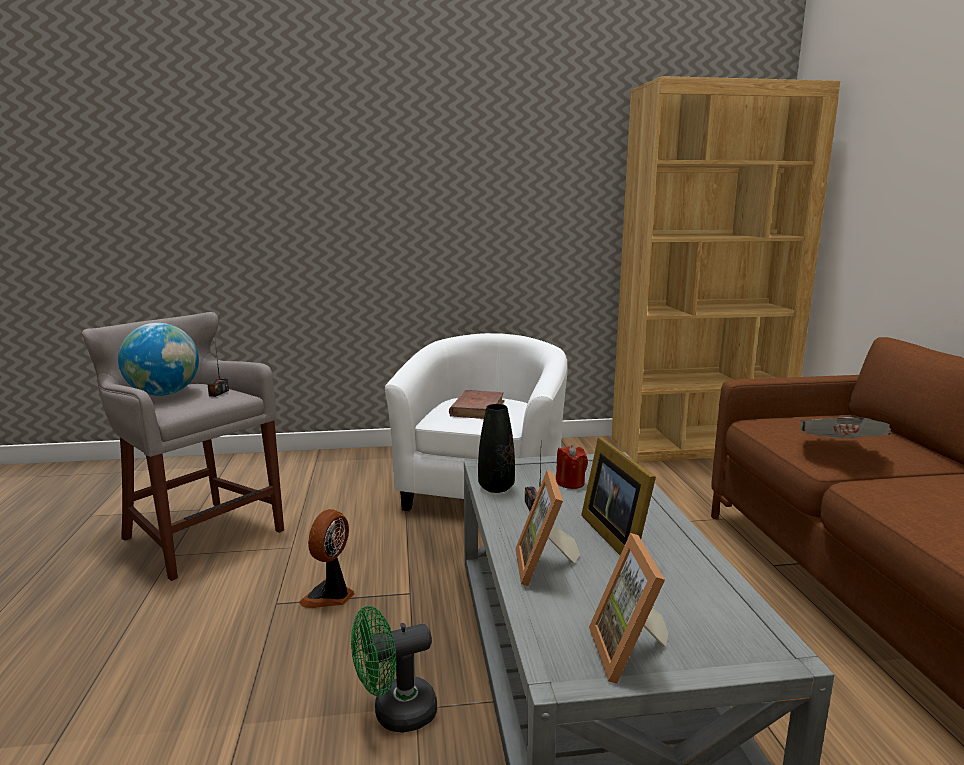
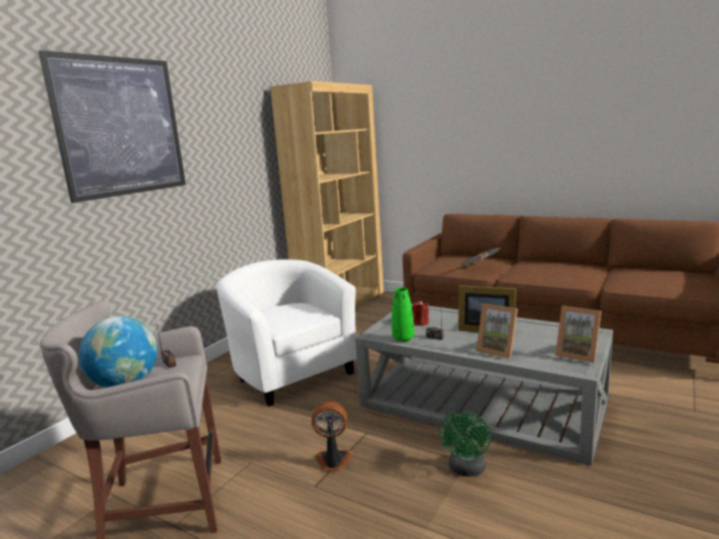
camera: 50 degrees left, 0 degrees up
fan [299,509,354,608] -> fan turned 120 degrees clockwise [312,401,353,472]
brown book [449,390,505,419] -> none
black vase [478,404,515,493] -> green vase [391,288,414,342]
none -> picture [38,50,186,203]

